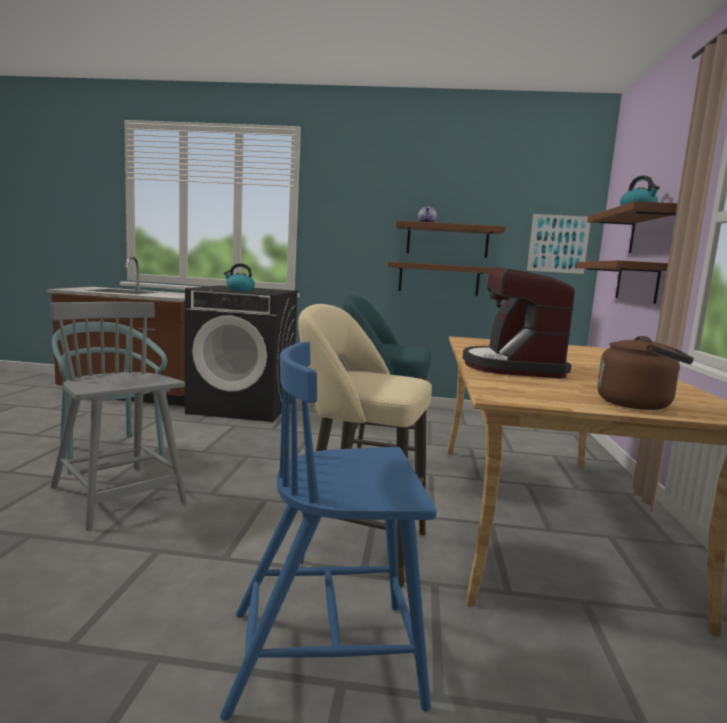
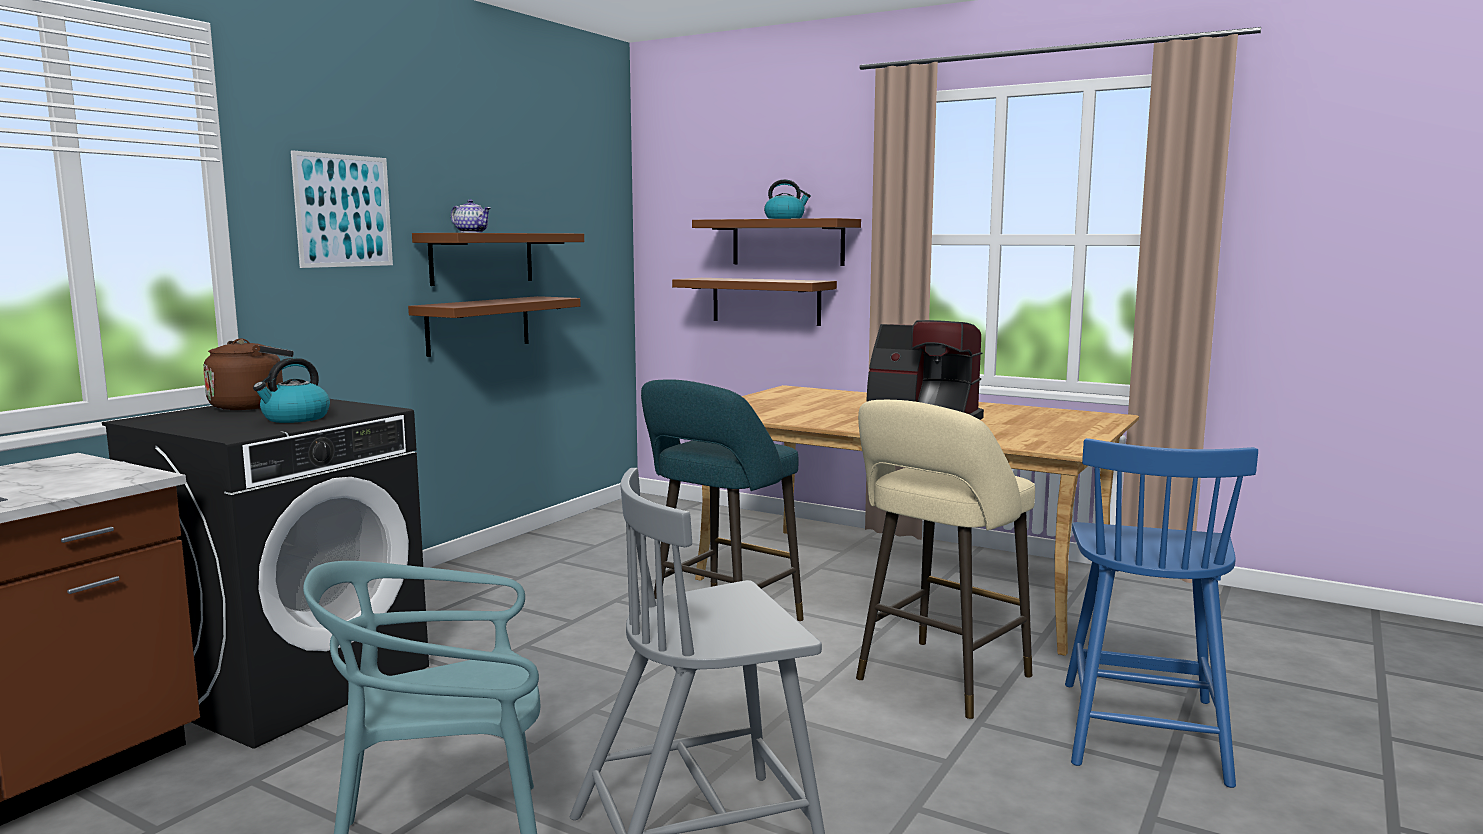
camera: 65 degrees left, 0 degrees up
picture [527,214,590,274] -> picture moved to [291,150,393,268]
brown kettle [597,336,694,410] -> brown kettle moved to [203,339,294,410]

